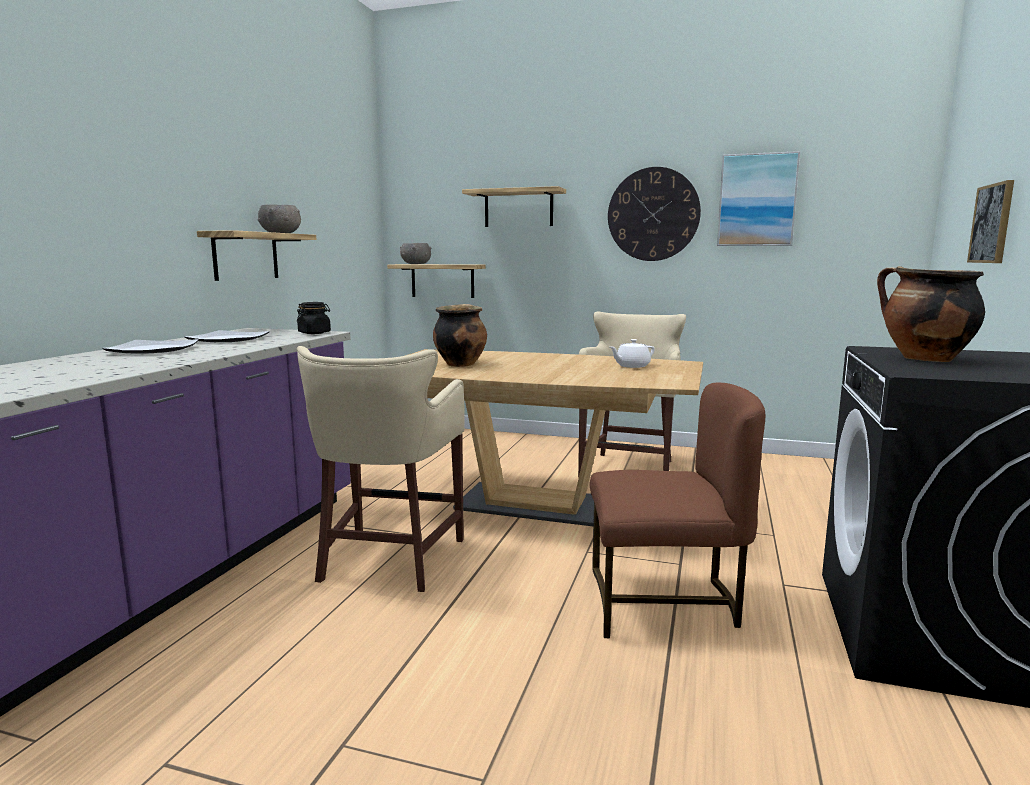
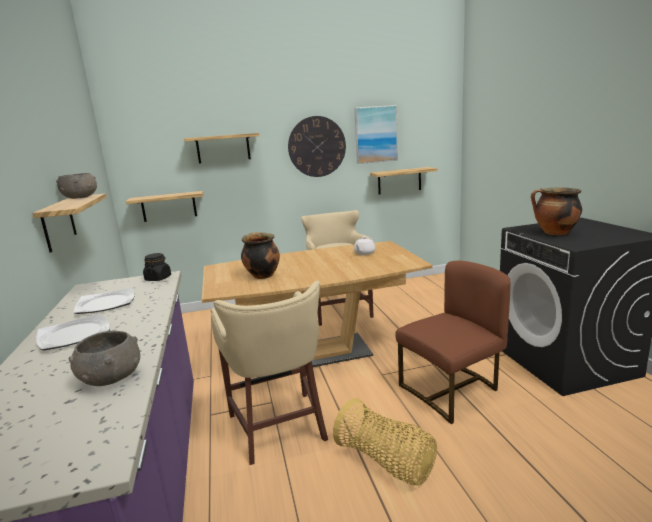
camera: 30 degrees left, 5 degrees up
grey bowl [400,243,432,264] -> grey bowl moved to [69,331,140,386]
picture [967,180,1014,263] -> none
none -> basket [333,398,437,486]
none -> shelf [370,167,437,194]

